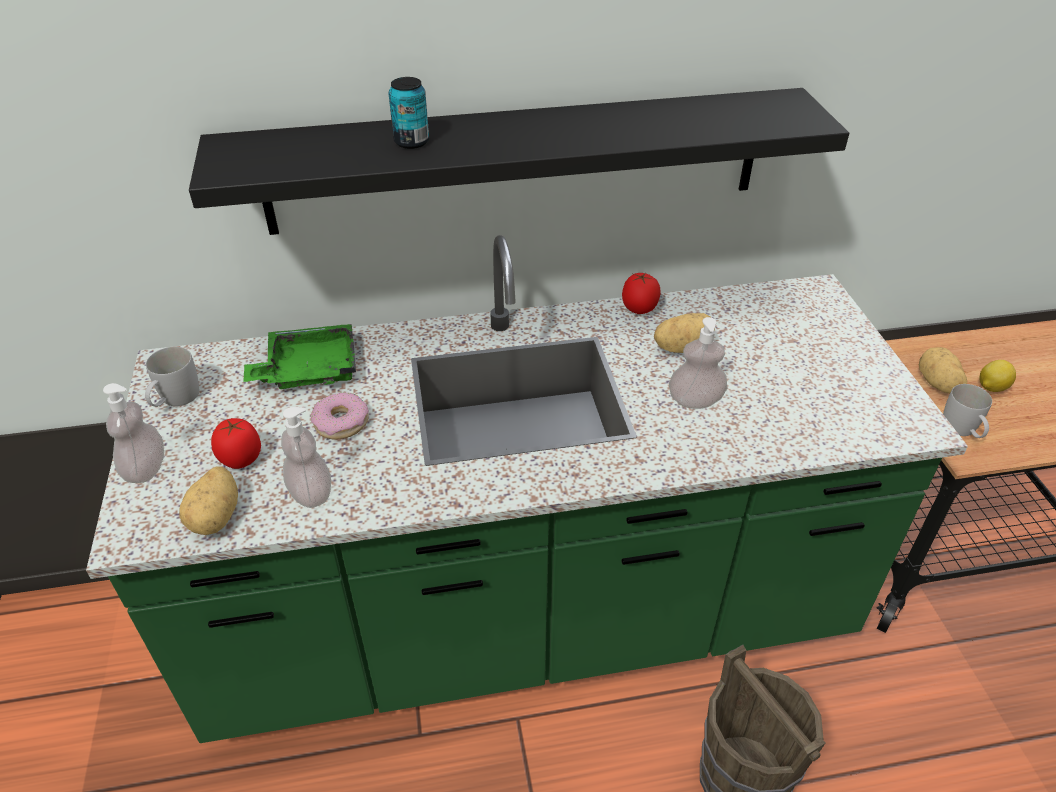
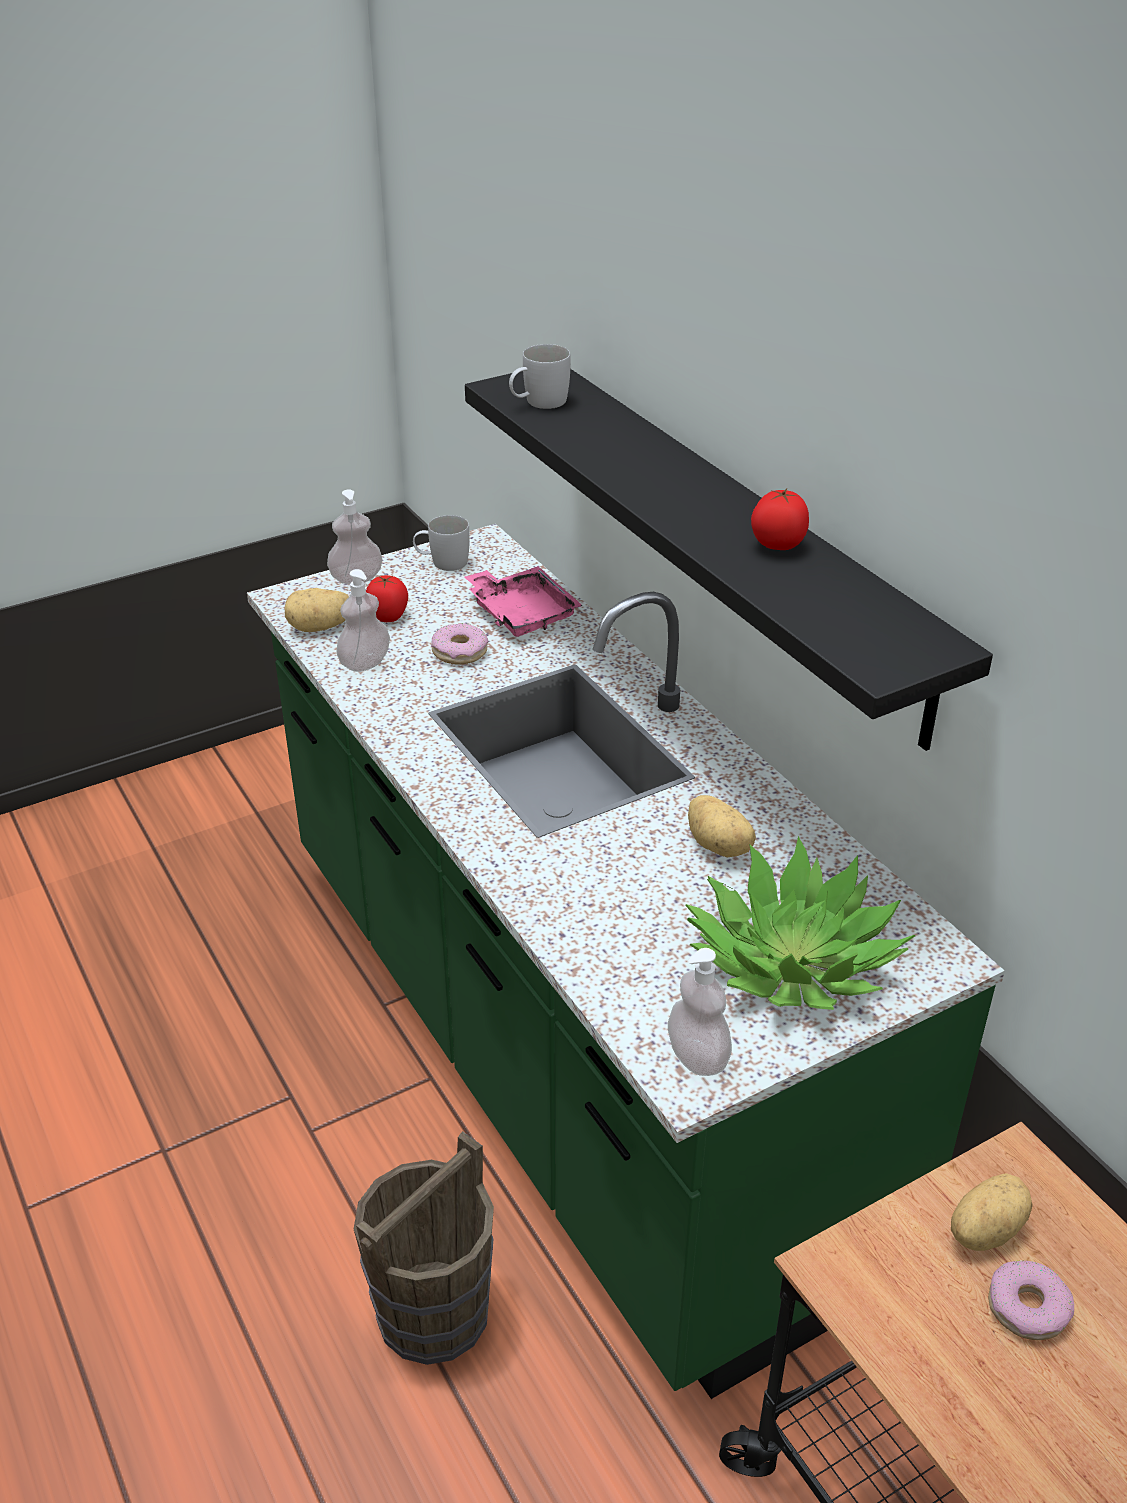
camera: 70 degrees right, 5 degrees down
green tray [243,324,356,389] -> pink tray [465,566,583,637]
can [389,77,429,149] -> none
tomato [622,273,661,314] -> tomato moved to [751,489,809,550]
soap dispenser [669,317,727,409] -> soap dispenser moved to [668,948,732,1076]
white mug [943,384,992,438] -> white mug moved to [509,344,571,409]
lemon [979,360,1016,392] -> donut [988,1260,1075,1340]
none -> potted plant [685,836,915,1010]

